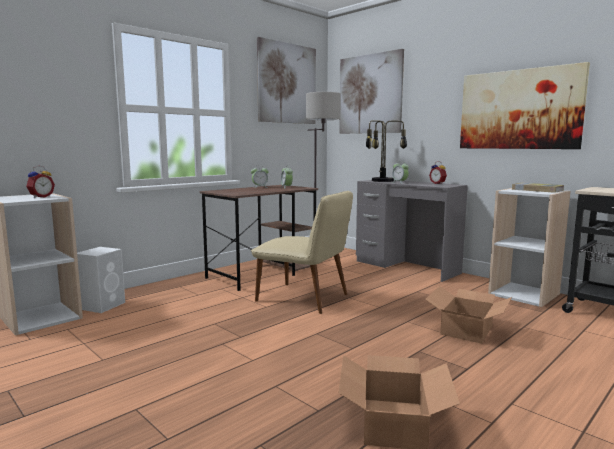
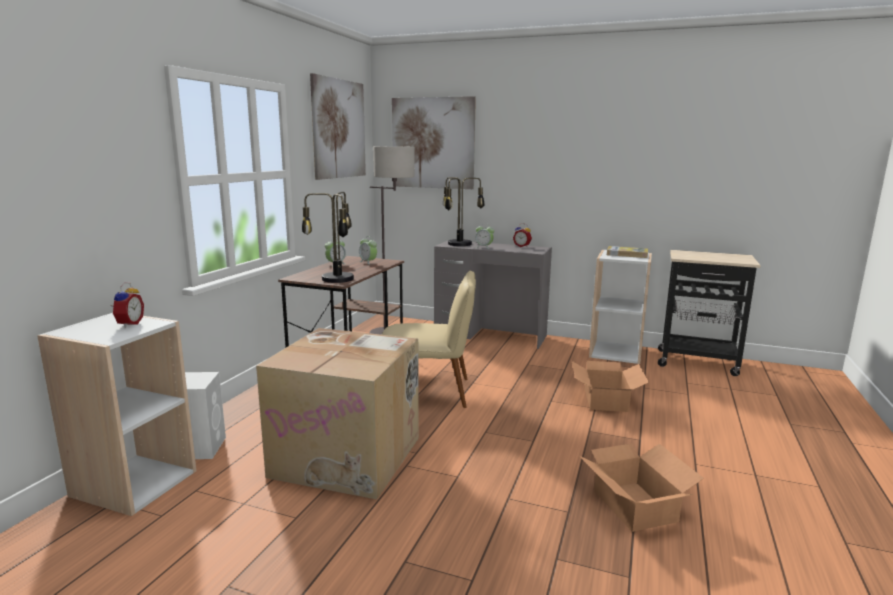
camera: 25 degrees left, 5 degrees up
picture [460,62,590,149] -> none
none -> cardboard box [256,328,419,500]
none -> table lamp [302,192,354,283]

